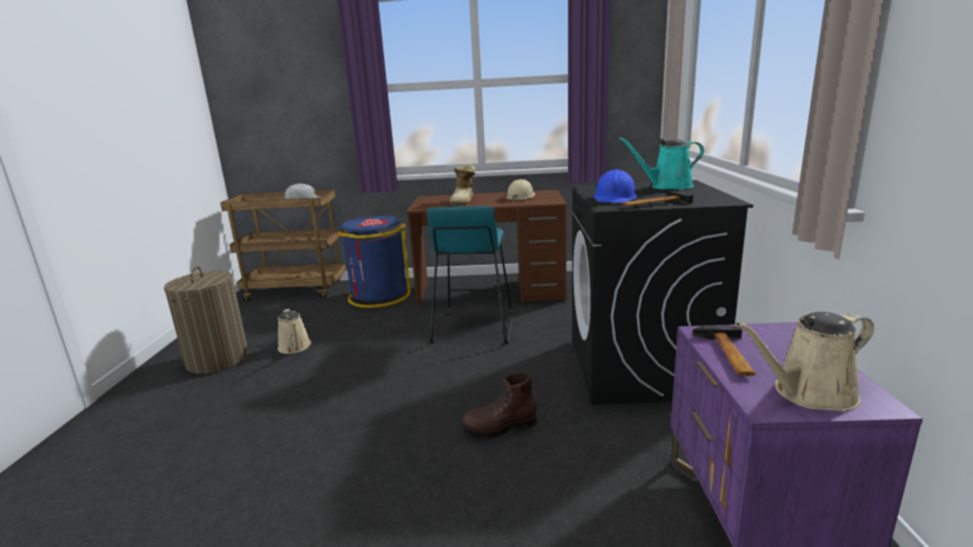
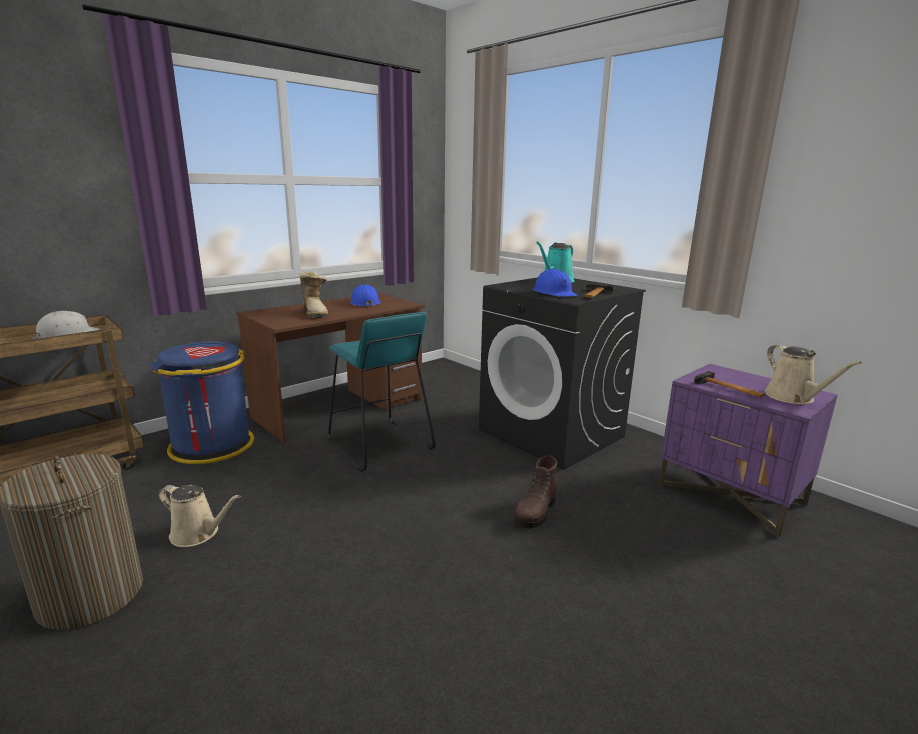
camera: 45 degrees left, 0 degrees up
beige hard hat [506,179,535,201] -> blue hard hat [350,284,380,307]
beige watering can [735,312,874,411] -> beige watering can turned 45 degrees counterclockwise [764,345,862,404]

